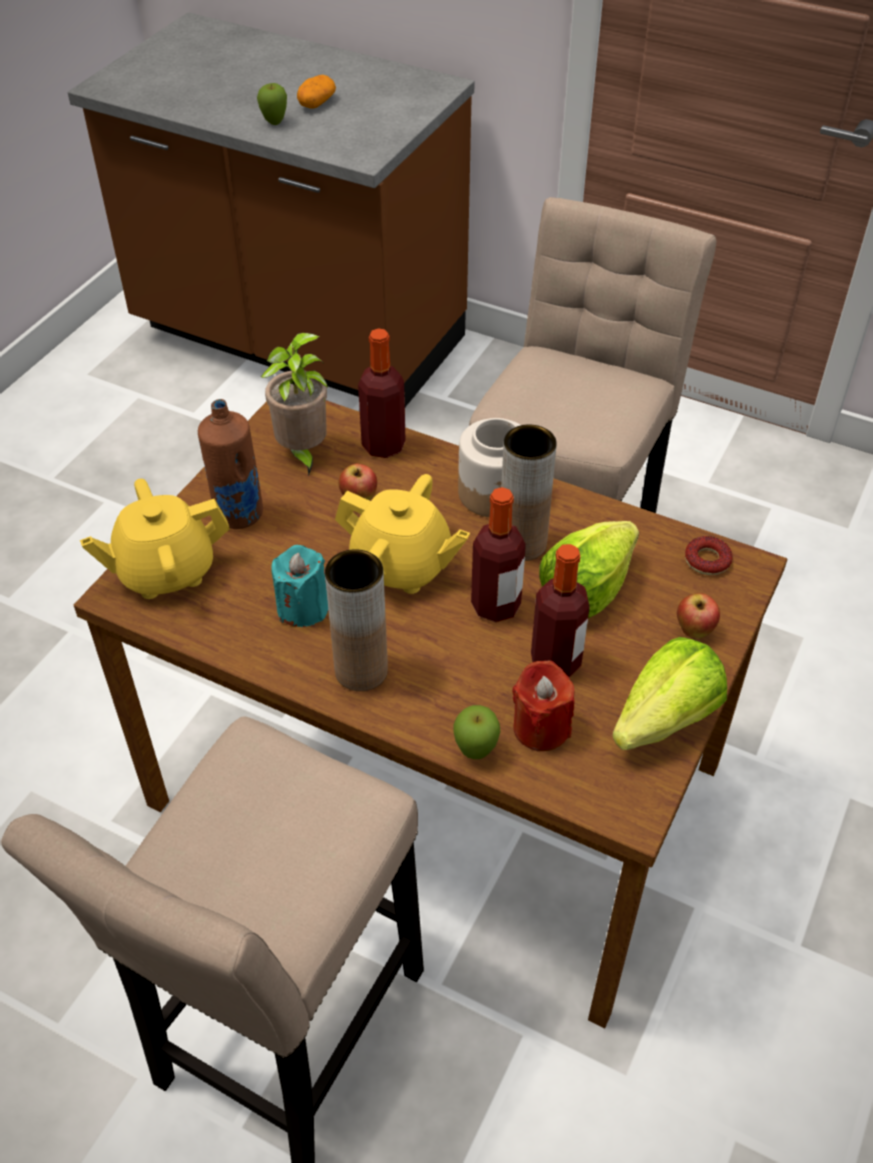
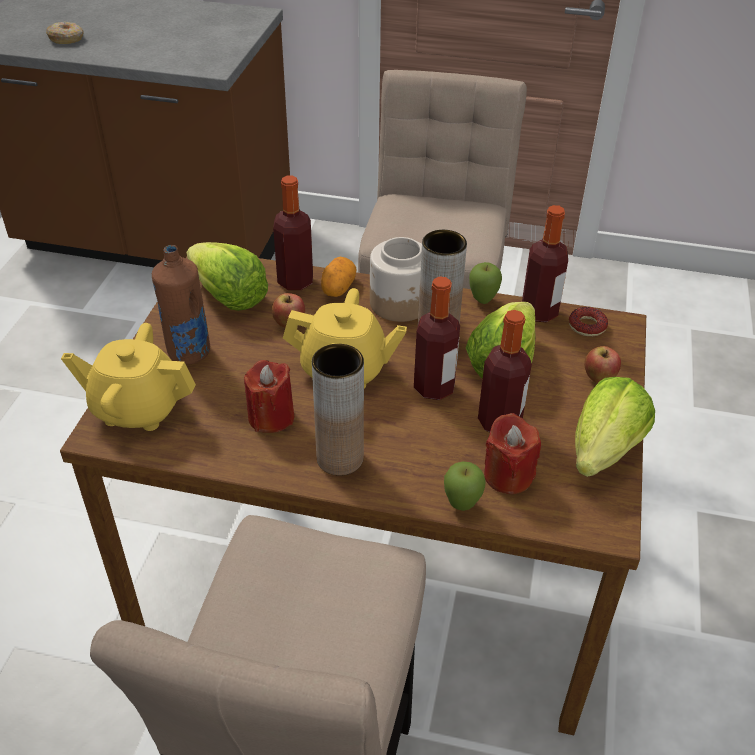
camera: 15 degrees left, 5 degrees down
yellow teapot [80,479,230,599] -> yellow teapot turned 45 degrees clockwise [61,323,196,431]
apple [257,83,287,125] -> apple moved to [469,262,502,304]
potted plant [261,333,328,477] -> lettuce [187,242,268,311]
turquoise candle [271,545,328,627] -> red candle [244,360,294,433]
potato [297,75,336,109] -> potato moved to [321,257,356,297]
none -> donut [46,22,84,44]
none -> bottle [522,205,568,322]

